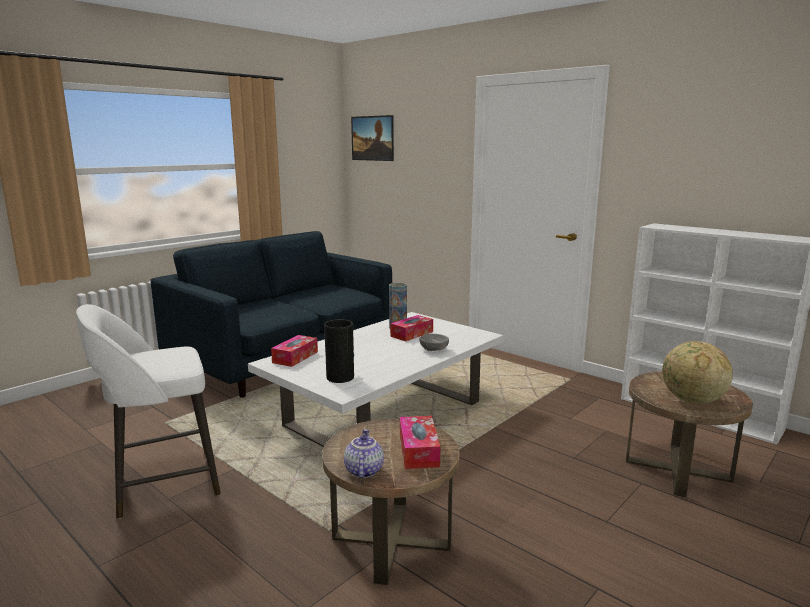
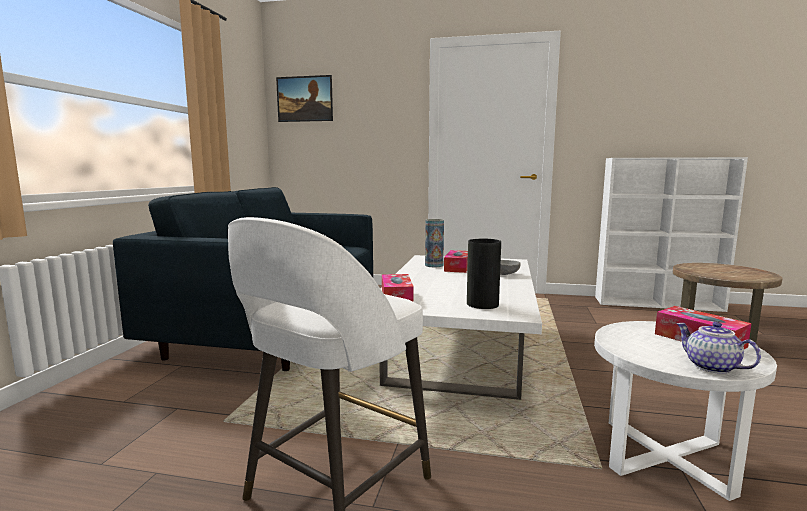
camera: 30 degrees left, 5 degrees down
brown side table [322,419,460,585] -> white side table [594,321,777,501]
globe [662,341,733,404] -> none

